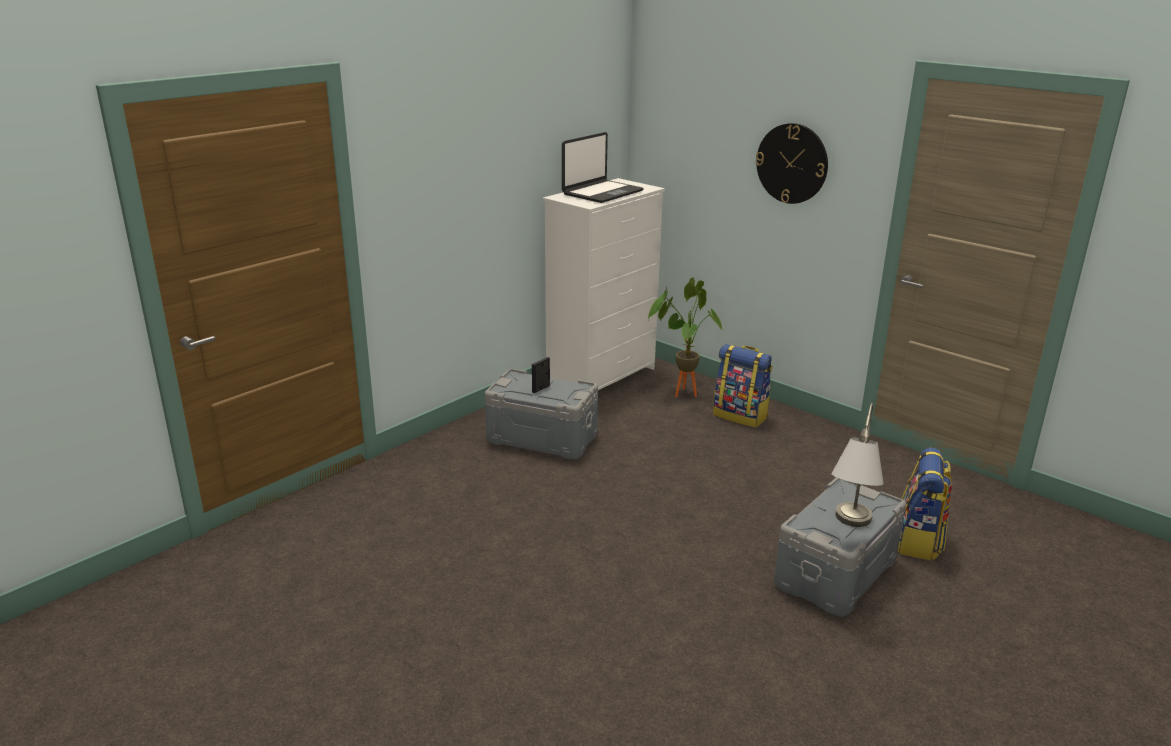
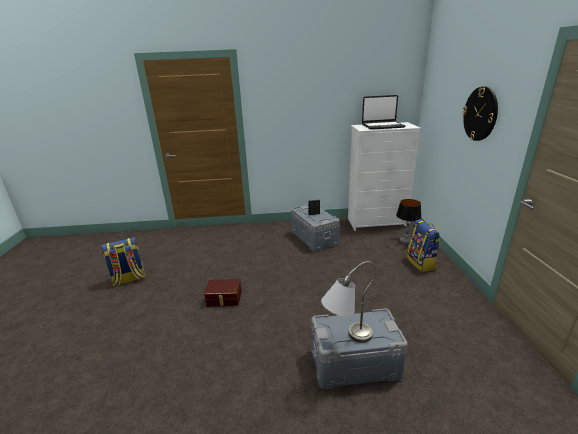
camera: 45 degrees right, 0 degrees up
potted plant [648,277,723,397] -> table lamp [396,199,422,244]
backpack [898,448,952,560] -> backpack moved to [101,237,145,287]
none -> brown storage box [204,279,242,307]

